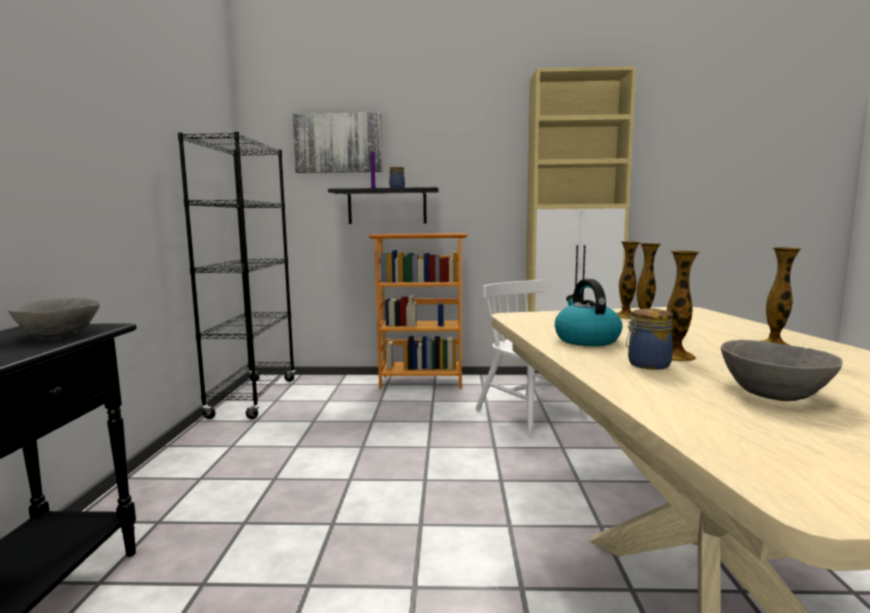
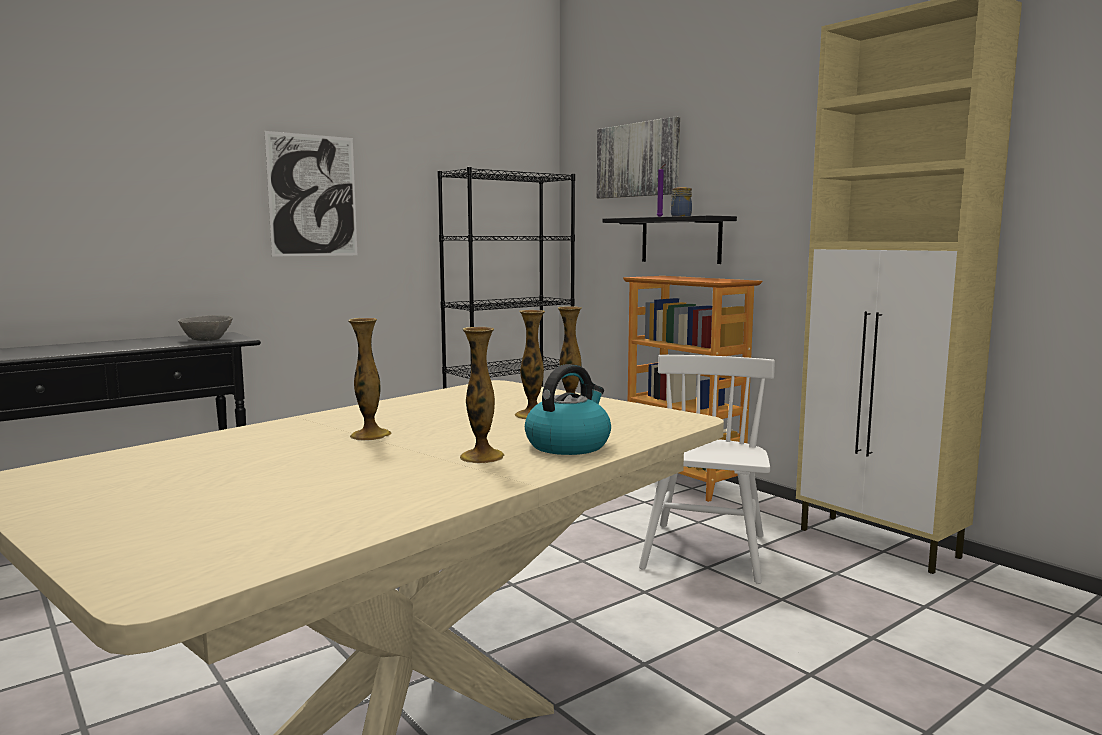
camera: 50 degrees right, 0 degrees up
kettle [555,279,622,346] -> kettle moved to [525,364,611,455]
jar [626,308,673,370] -> none
grey bowl [721,340,843,401] -> none
none -> picture [264,131,357,257]

